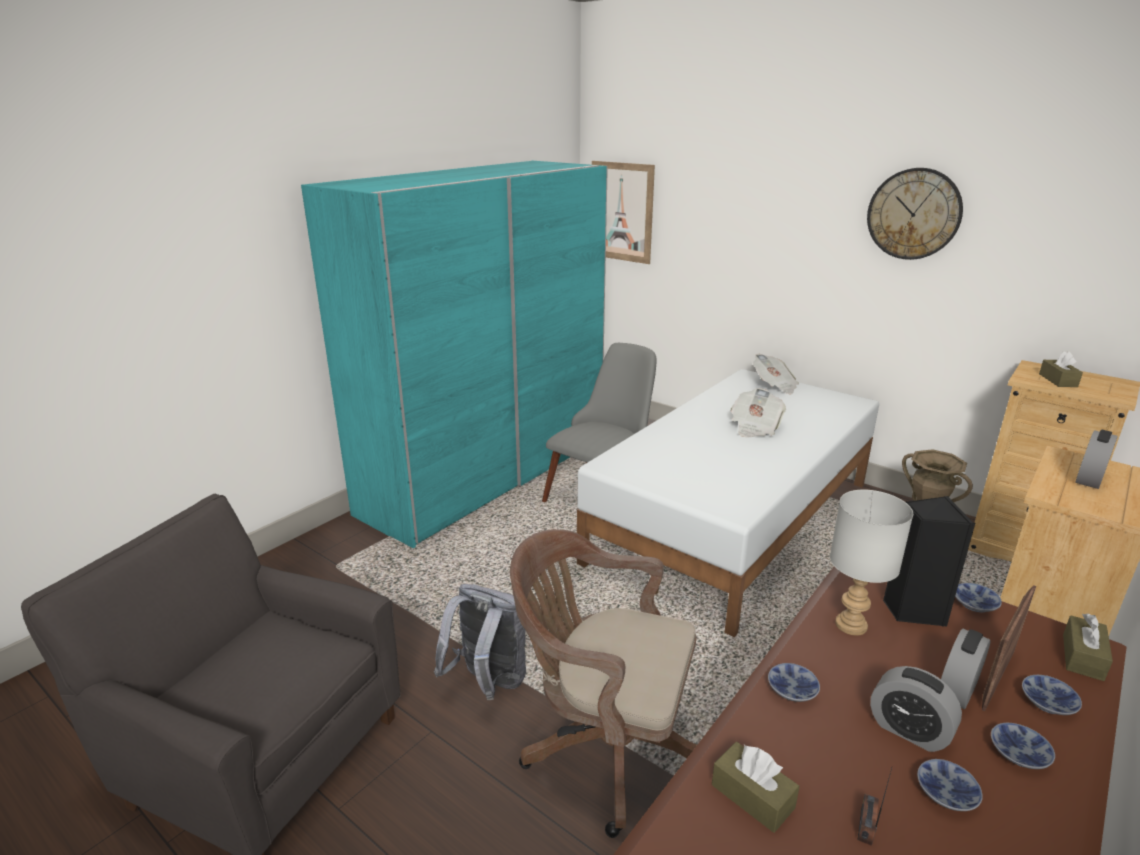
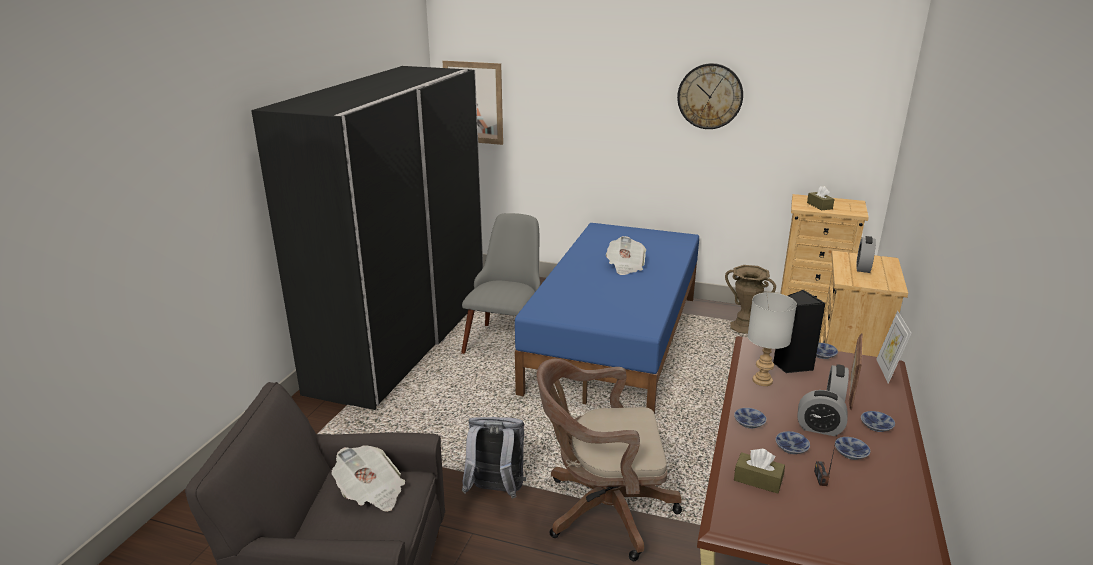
camera: 20 degrees left, 0 degrees up
turquoise wardrobe [301,161,608,548] -> black wardrobe [251,66,483,410]
white bed [577,369,879,637] -> blue bed [515,223,699,414]
newspaper [753,354,799,395] -> newspaper moved to [332,445,406,512]
bowl [1022,675,1082,715] -> bowl moved to [776,431,810,454]
brown tissue box [1063,614,1113,681] -> picture frame [876,311,911,384]

